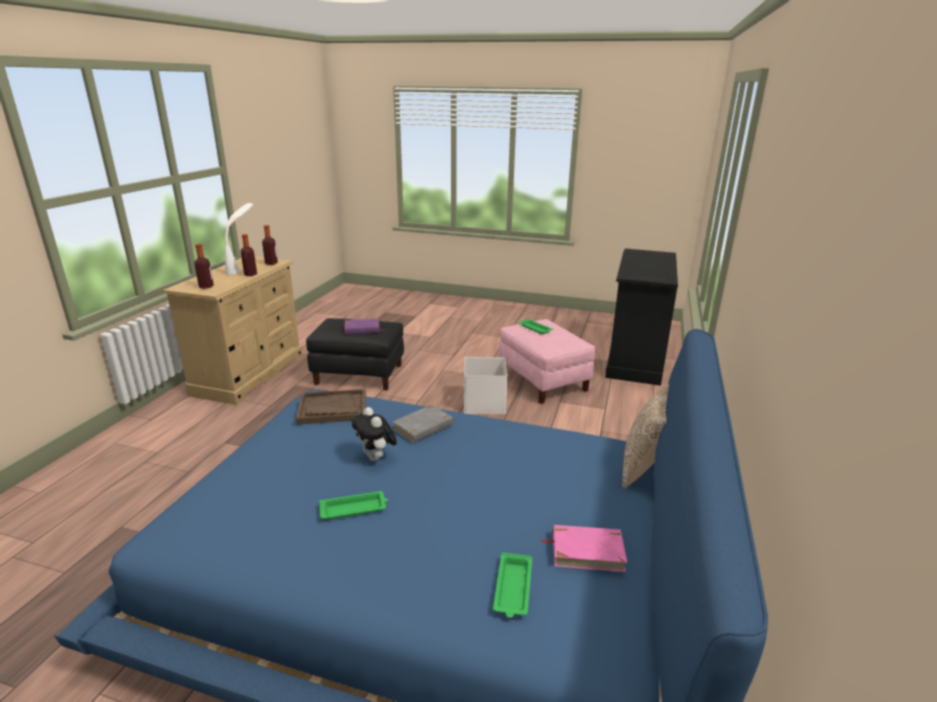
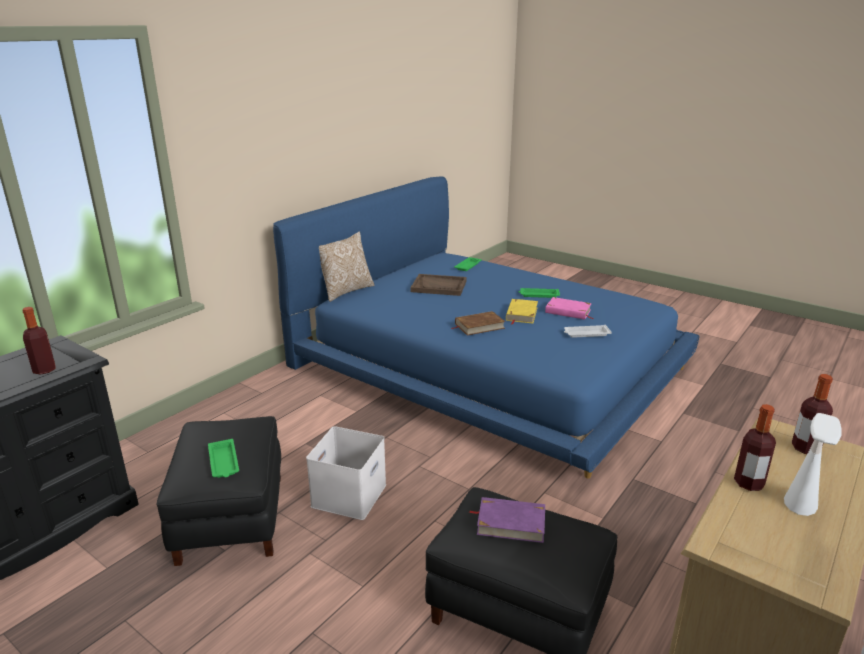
camera: 160 degrees left, 0 degrees up
bottle [262,225,278,265] -> bottle moved to [23,307,56,375]
brown tray [296,389,366,425] -> brown tray moved to [410,274,467,296]
plush toy [352,407,397,461] -> yellow book [506,299,538,325]
grey book [393,405,455,443] -> brown book [452,311,505,336]
pink ottoman [498,319,595,404] -> black ottoman [156,416,281,566]
pink book [541,525,627,572] -> pink book moved to [545,297,594,320]
none -> white tray [564,325,612,338]

